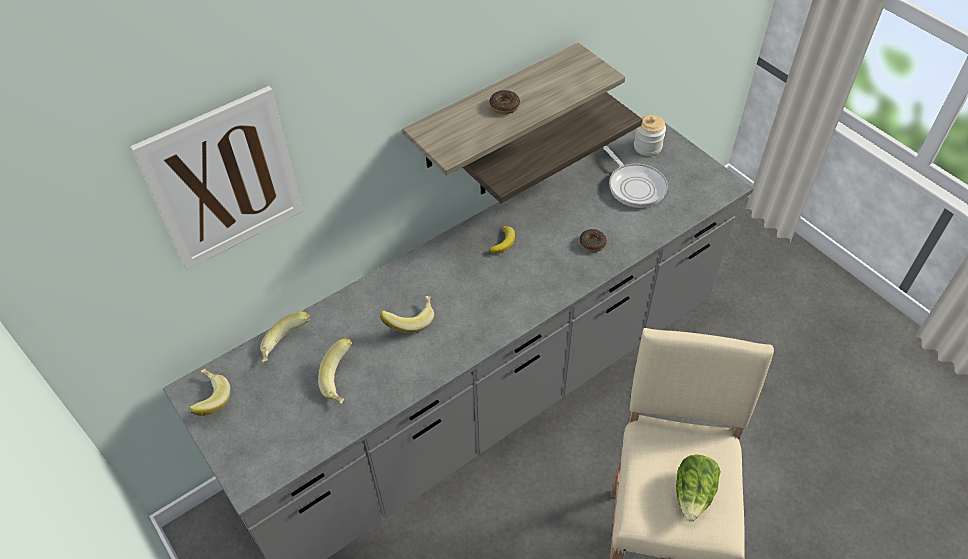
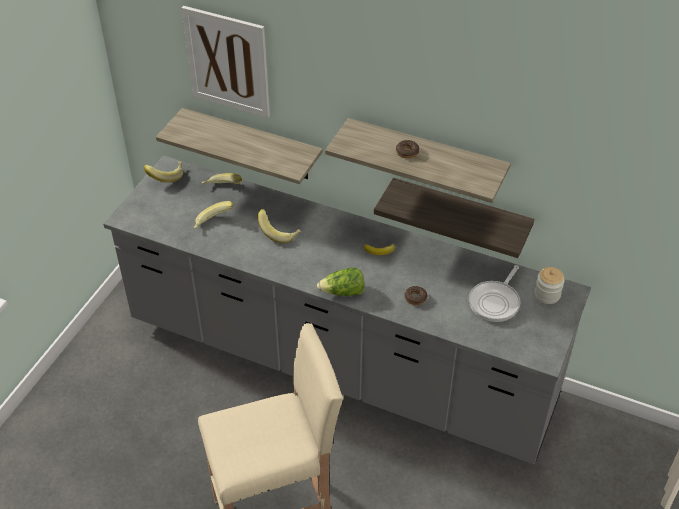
camera: 60 degrees right, 5 degrees down
lettuce [676,454,721,522] -> lettuce moved to [317,268,364,296]
none -> shelf [156,108,323,184]

